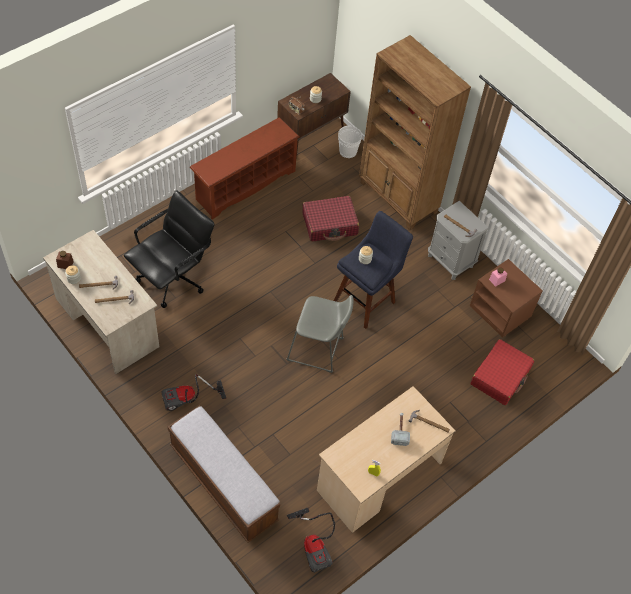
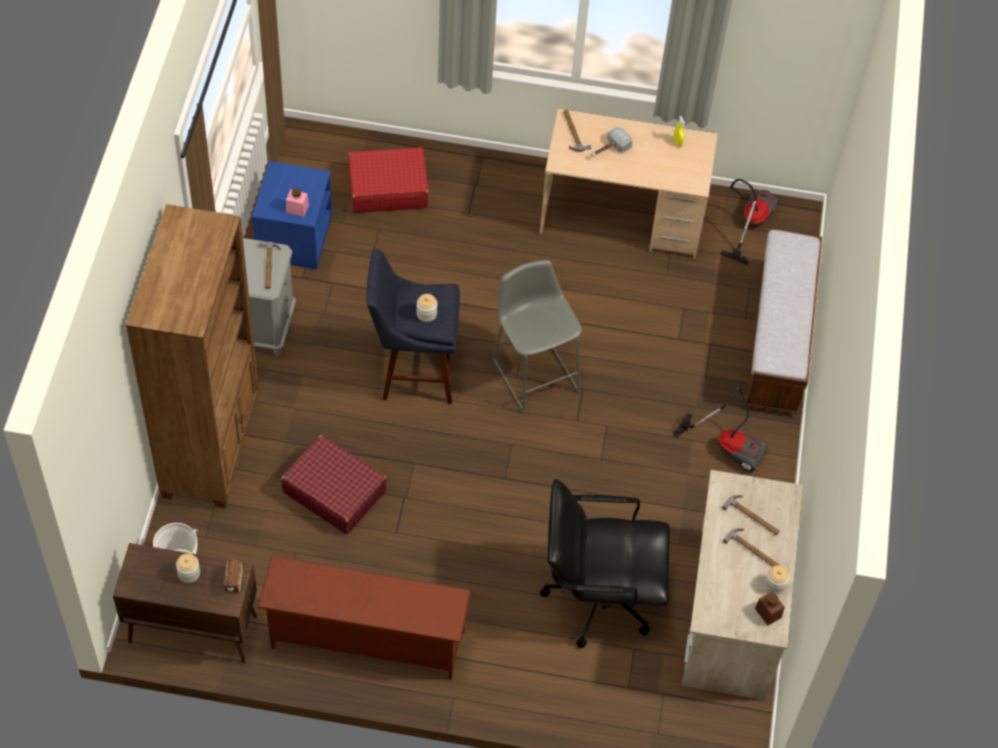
camera: 130 degrees left, 0 degrees up
brown nightstand [470,259,543,338] -> blue nightstand [252,161,332,269]

